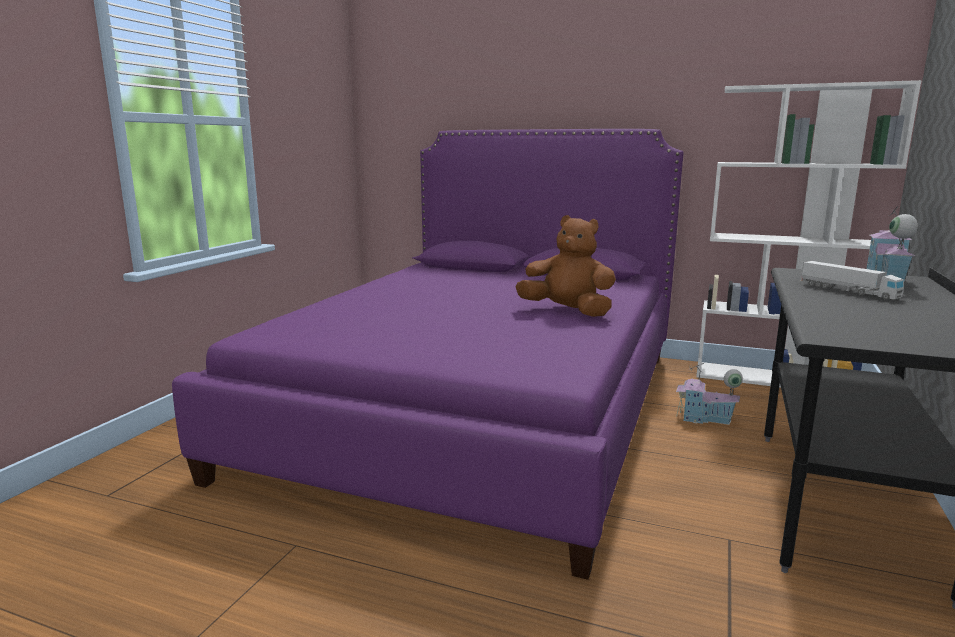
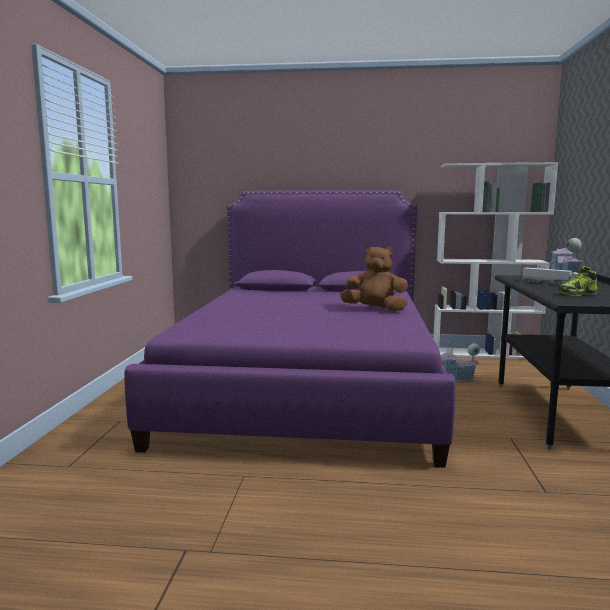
camera: 15 degrees left, 5 degrees down
none -> shoe [558,266,598,296]

